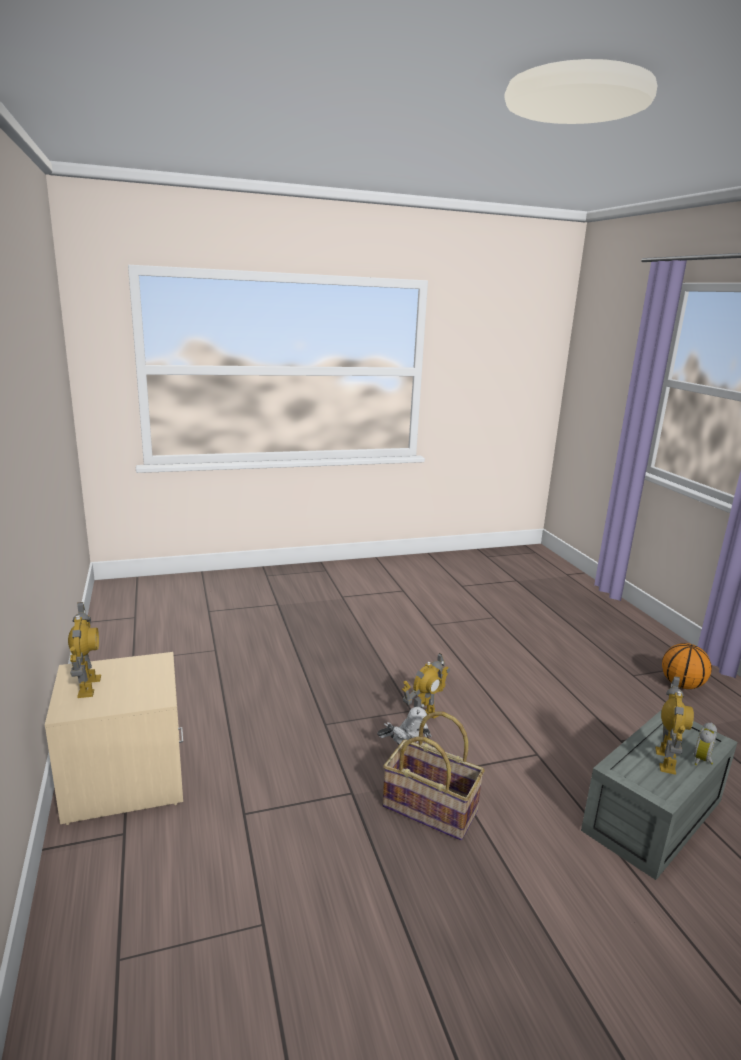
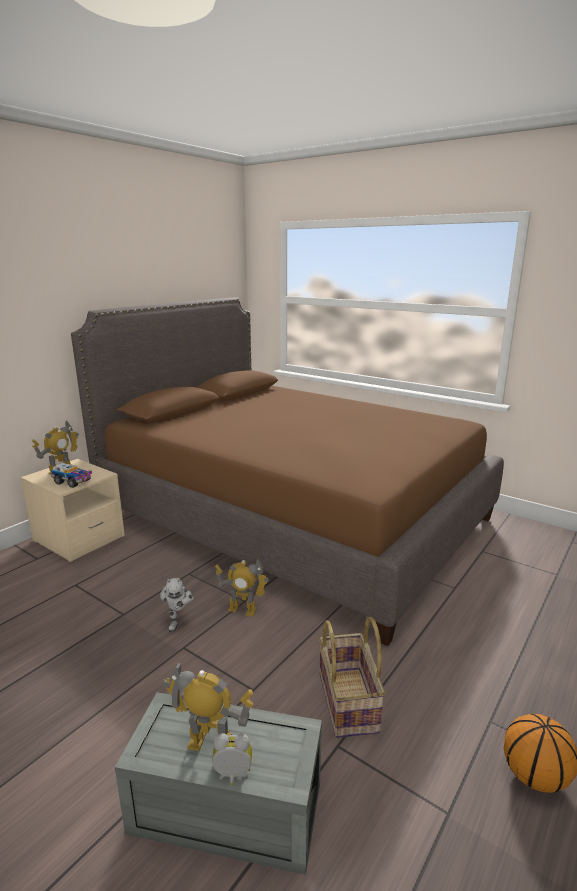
camera: 55 degrees right, 0 degrees up
basket [383,712,484,840] -> basket moved to [319,617,385,738]
toy robot [655,676,694,775] -> toy robot turned 150 degrees counterclockwise [163,662,253,751]
none -> toy truck [51,463,92,488]
none -> brown bed [71,297,504,646]

